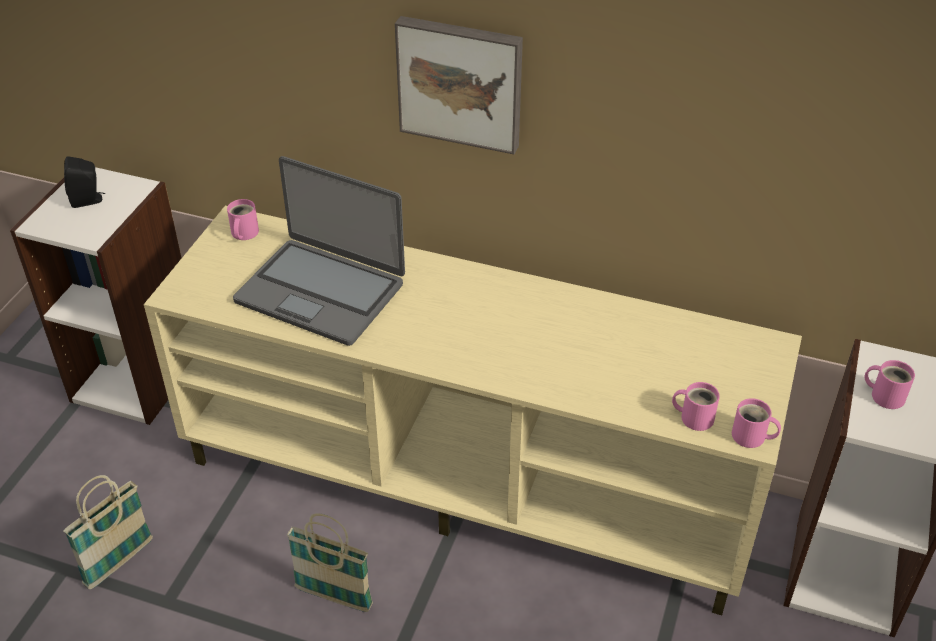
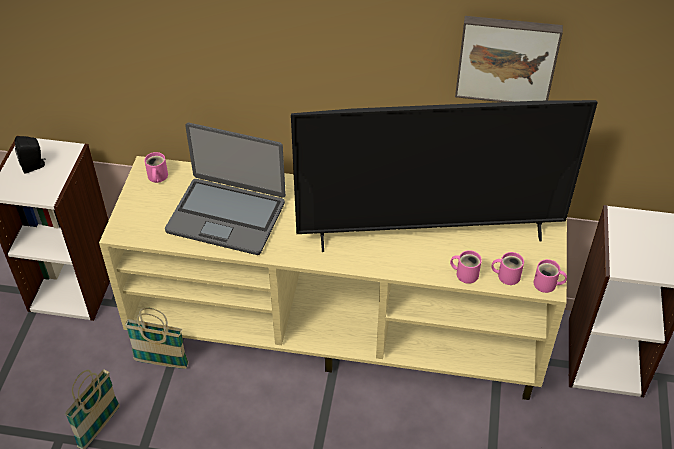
camera: 10 degrees left, 5 degrees up
basket [287,513,373,612] -> basket moved to [125,308,189,369]
picture [395,16,523,154] -> picture moved to [455,16,563,102]
pink mug [865,360,915,409] -> pink mug moved to [450,250,482,284]
none -> television [291,100,598,252]

